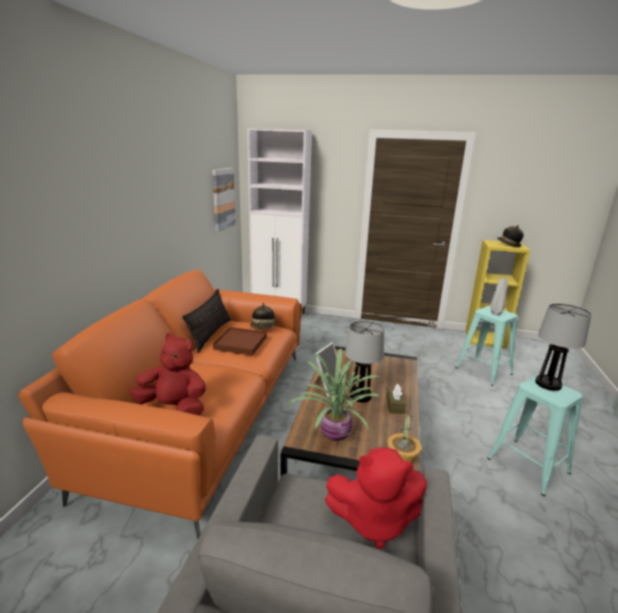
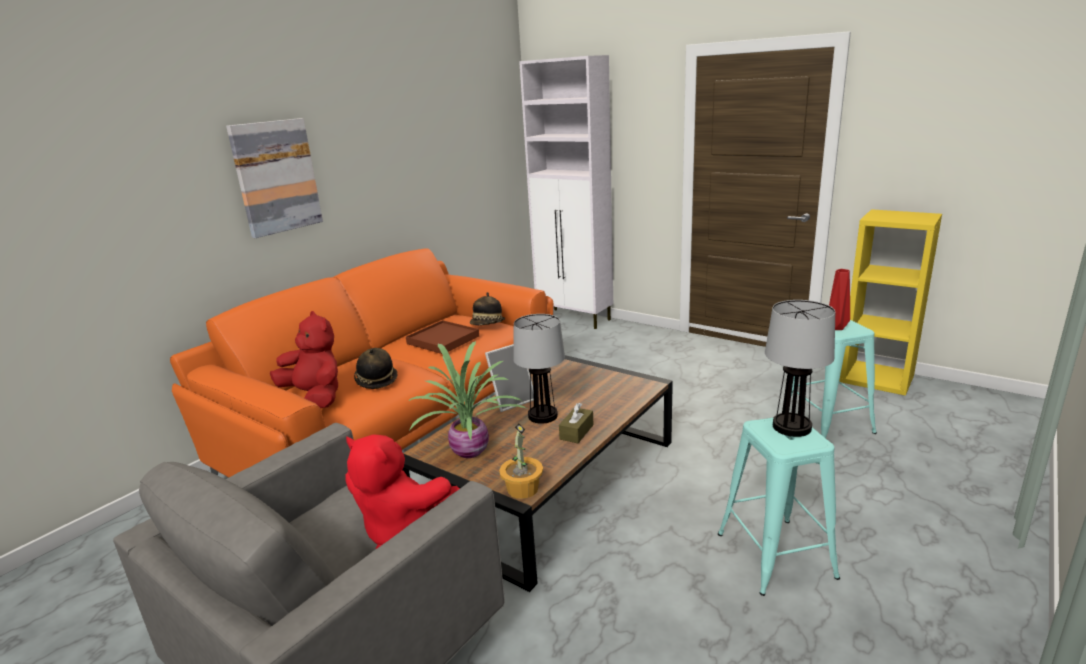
camera: 25 degrees right, 0 degrees up
pillow [182,289,231,353] -> none
picture [212,168,236,232] -> picture moved to [226,118,323,238]
grey vase [490,278,508,315] -> red vase [829,269,850,330]
hat [498,225,524,247] -> hat moved to [354,348,398,389]

